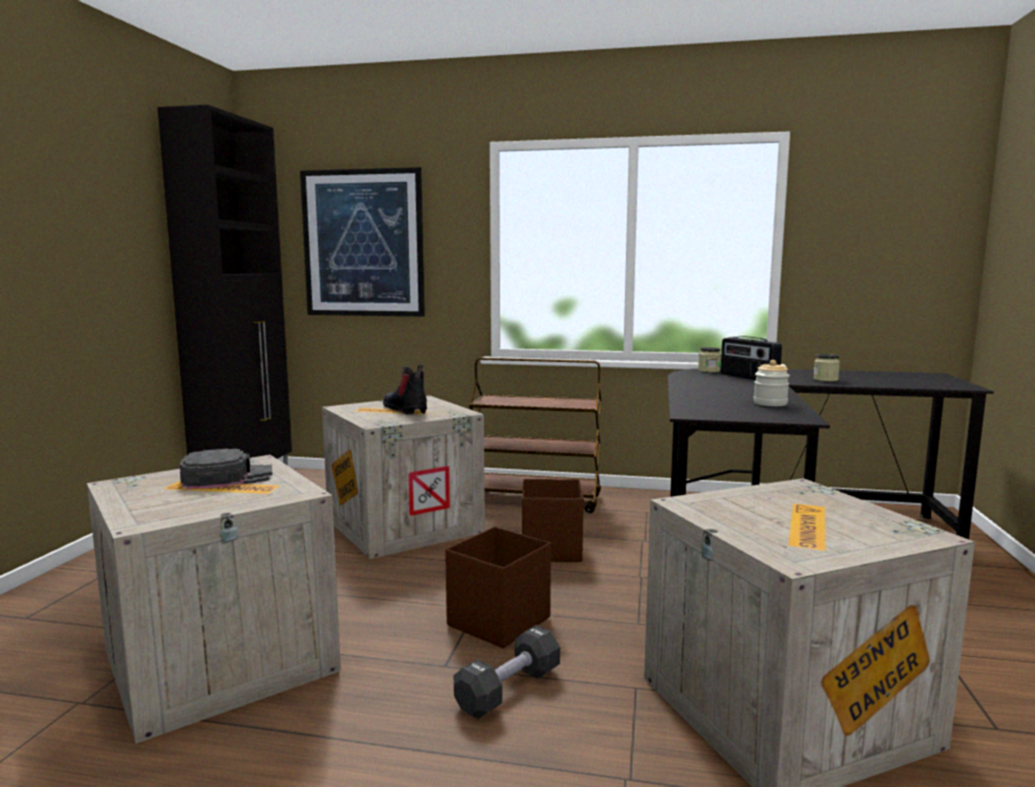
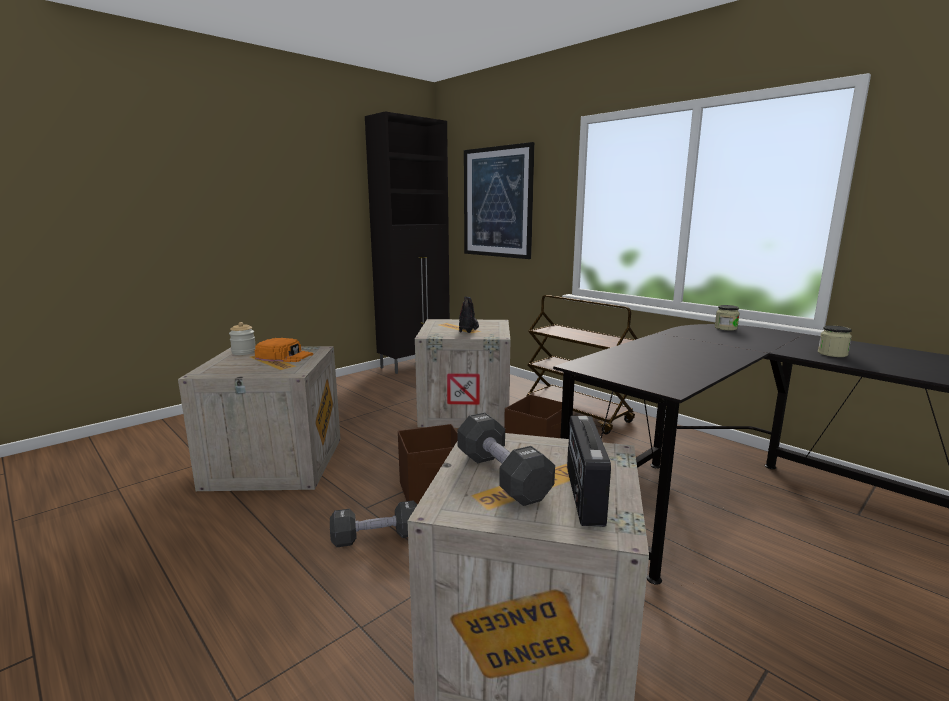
camera: 35 degrees right, 5 degrees up
black cap [180,448,272,489] -> orange cap [254,338,313,362]
radio [721,336,782,380] -> radio moved to [567,416,611,527]
jar [754,360,790,406] -> jar moved to [229,322,256,355]
none -> black dumbbell [457,413,555,506]

